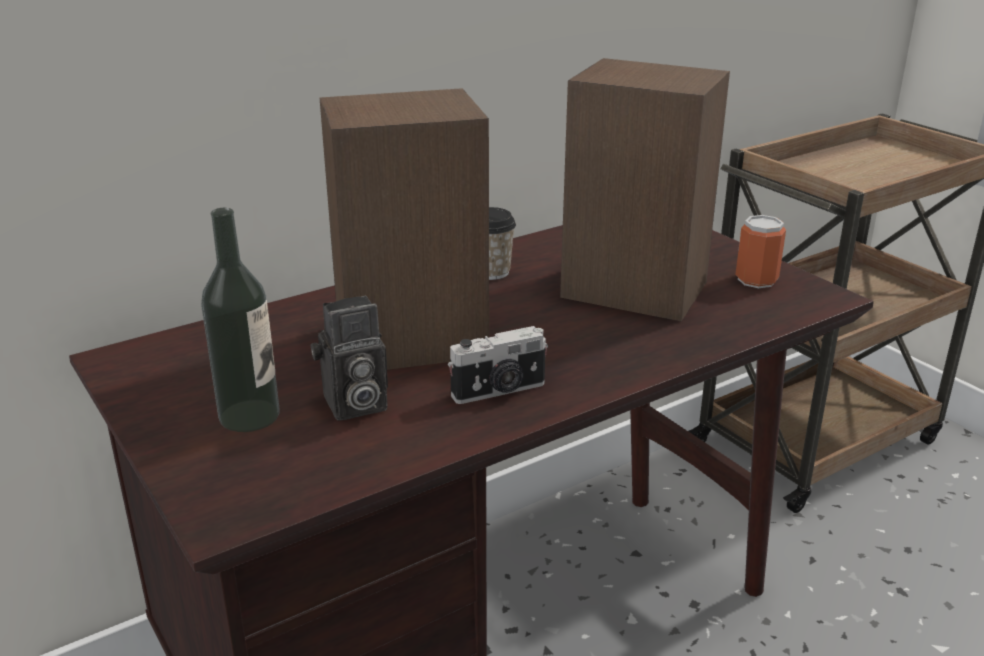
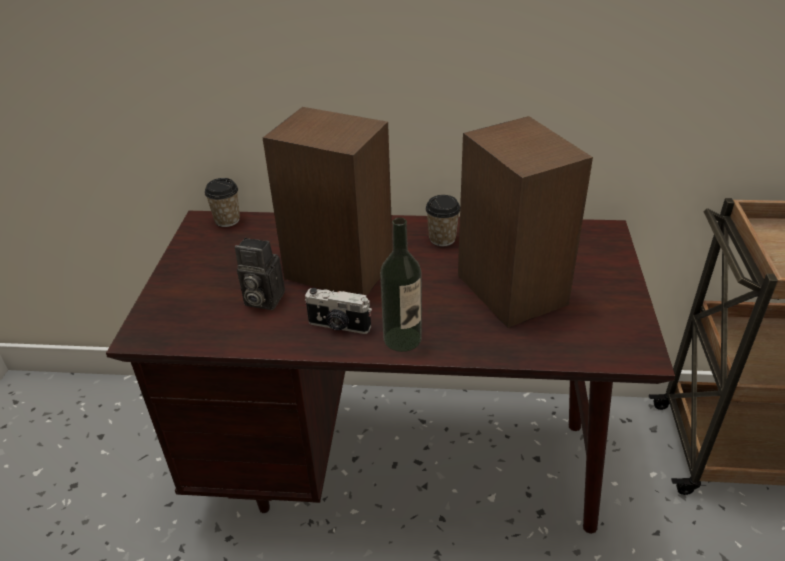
camera: 40 degrees right, 10 degrees up
bottle [201,208,280,432] -> bottle moved to [380,217,422,352]
can [735,215,786,288] -> none
none -> cup [205,178,240,227]

